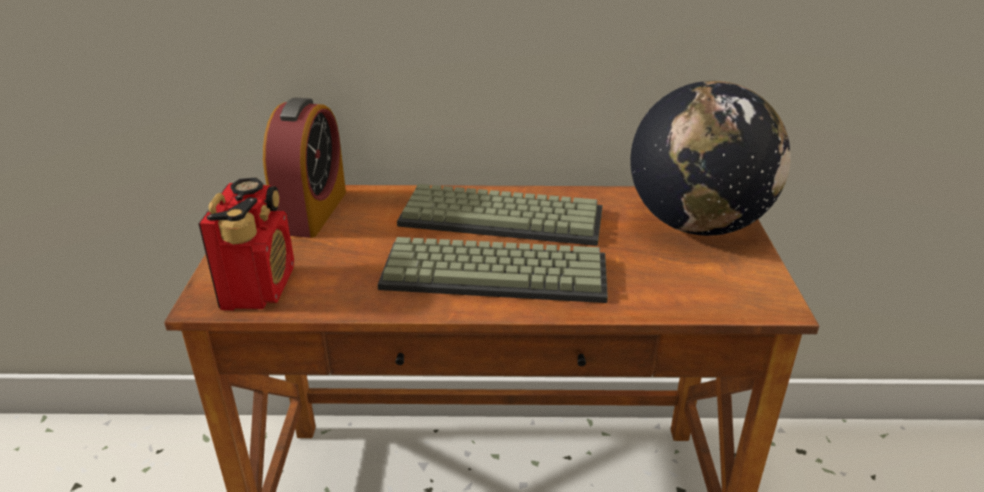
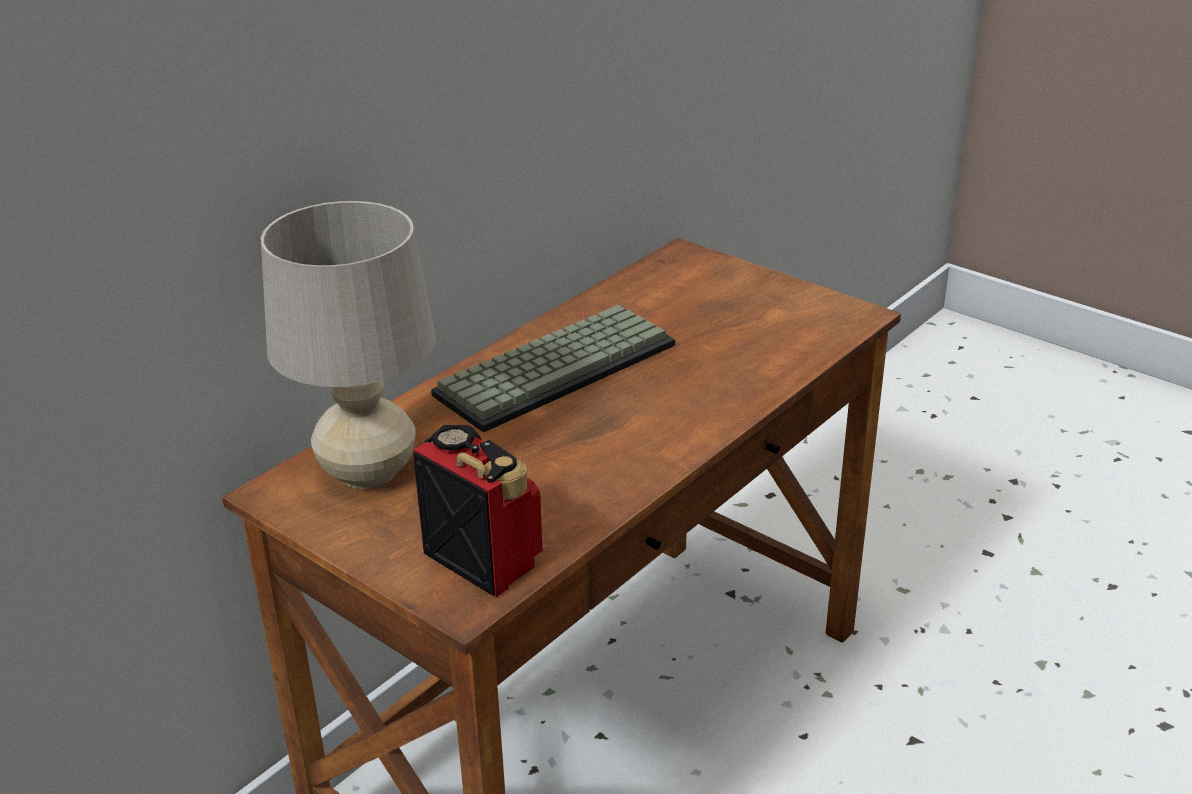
camera: 50 degrees left, 0 degrees up
alarm clock [263,97,346,238] -> beige table lamp [261,201,436,489]
keyboard [378,237,608,303] -> none
globe [630,81,791,236] -> none

